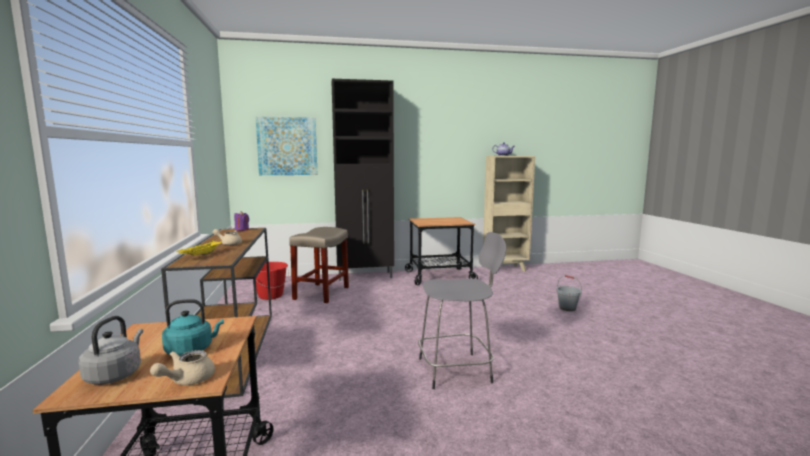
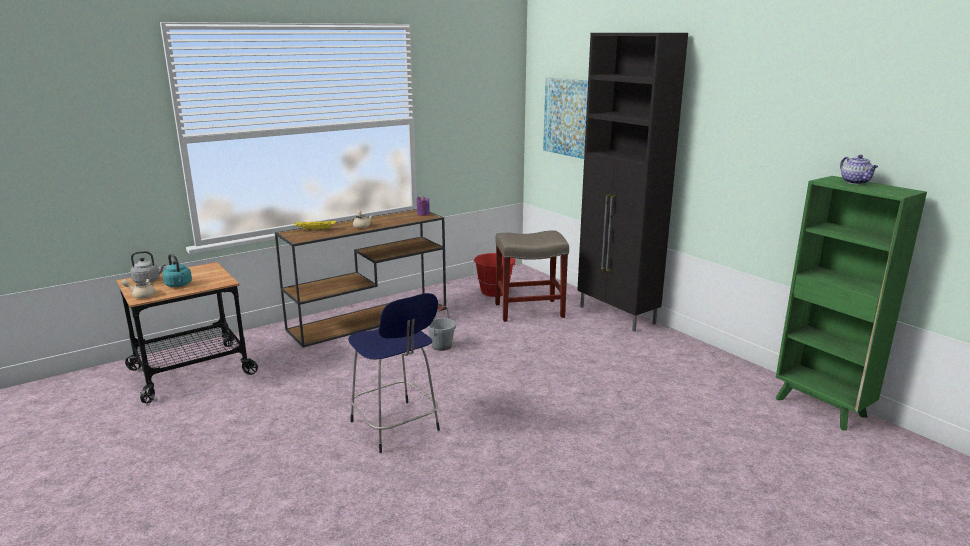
camera: 65 degrees right, 10 degrees up
cart [405,217,478,285] -> none
grey stool [418,232,506,389] -> blue stool [348,293,440,453]
beige bookcase [483,156,535,272] -> green bookcase [776,176,927,431]
grey bucket [556,275,582,311] -> grey bucket moved to [427,306,456,351]

